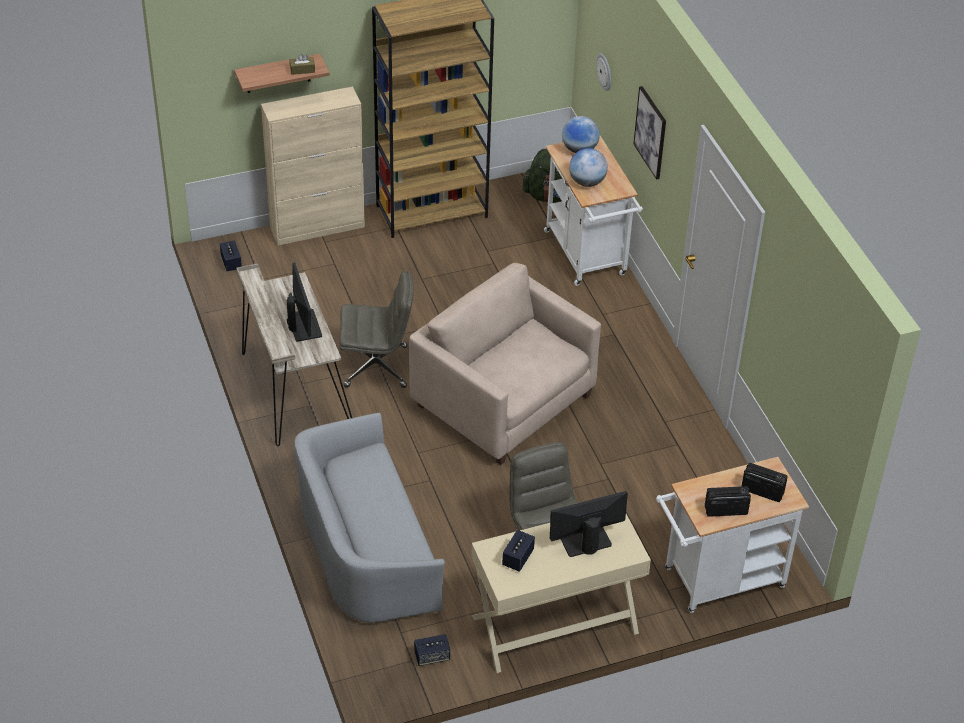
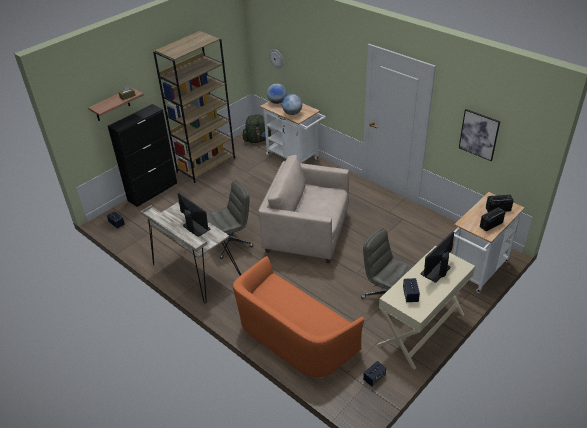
camera: 25 degrees left, 5 degrees down
beige cabinet [261,87,365,245] -> black cabinet [108,104,177,207]
grey sofa [294,413,445,624] -> orange sofa [233,256,365,378]
picture [633,86,666,180] -> picture moved to [459,109,500,161]

